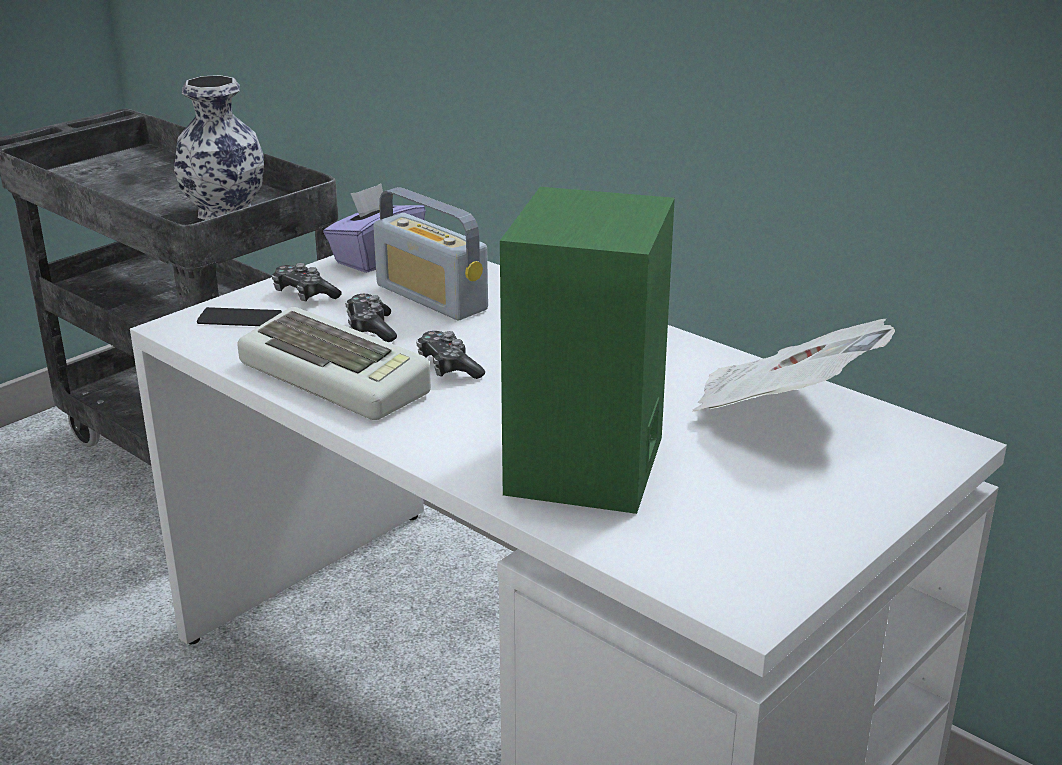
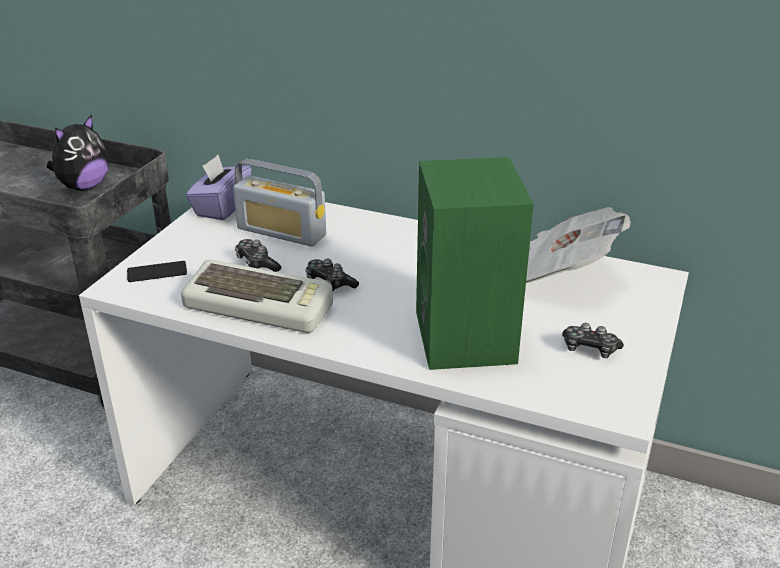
camera: 20 degrees left, 5 degrees up
vase [174,75,264,220] -> plush toy [47,114,109,191]
game controller [272,263,342,301] -> game controller moved to [562,323,624,358]

